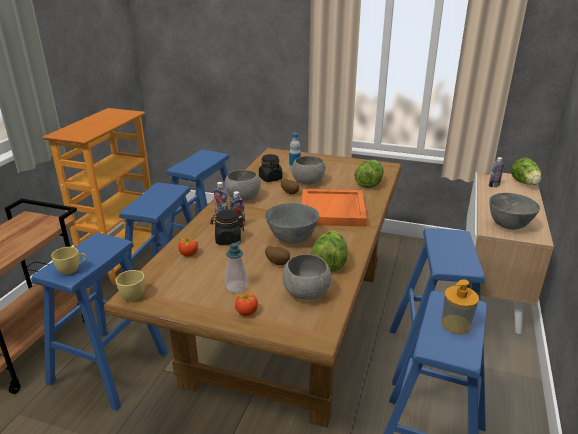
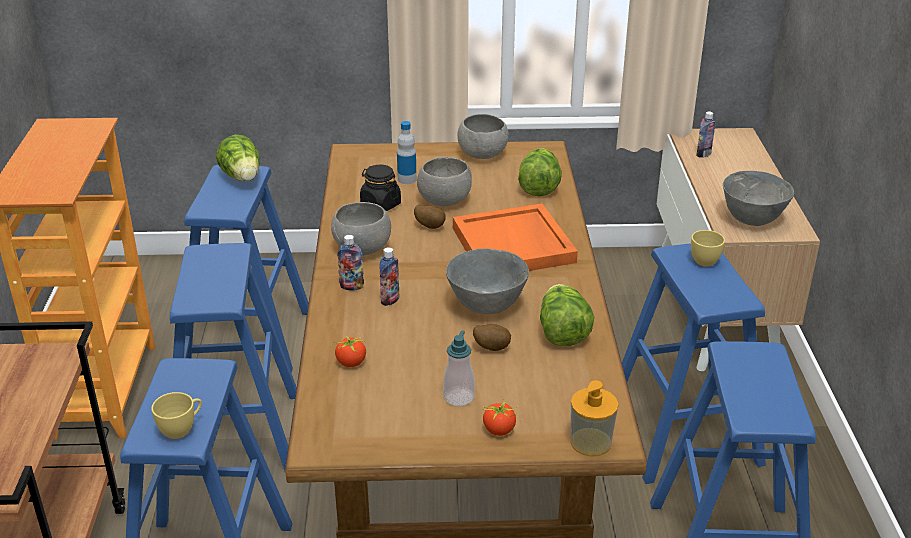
camera: 20 degrees left, 5 degrees up
yellow cup [116,270,145,301] -> yellow cup moved to [691,230,725,267]
black jar [210,210,244,245] -> none
grey bowl [282,254,331,300] -> grey bowl moved to [457,114,509,159]
soap dispenser [442,279,479,334] -> soap dispenser moved to [571,380,618,457]
lettuce [511,158,541,185] -> lettuce moved to [216,135,260,181]

